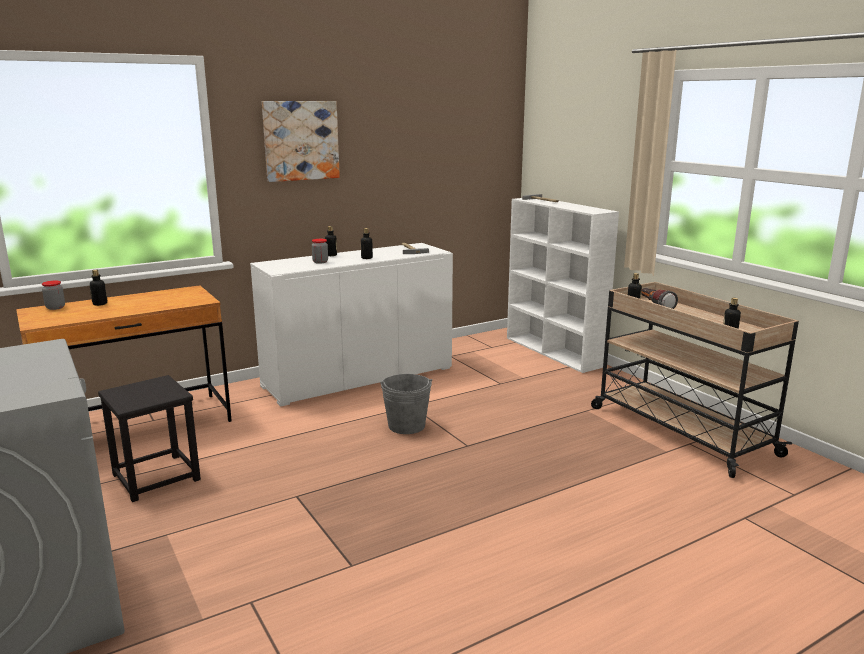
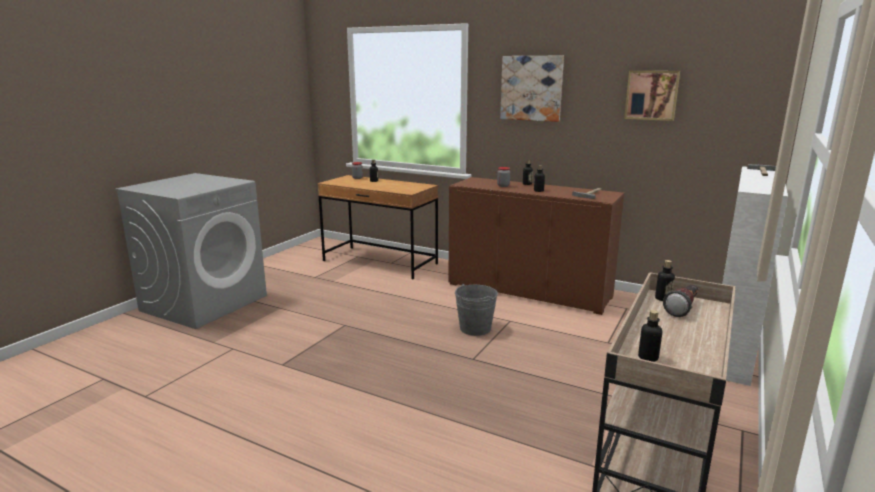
camera: 60 degrees right, 0 degrees up
black stool [98,375,201,502] -> none
white cabinet [250,243,453,407] -> brown cabinet [448,177,624,315]
none -> picture [624,71,680,121]

